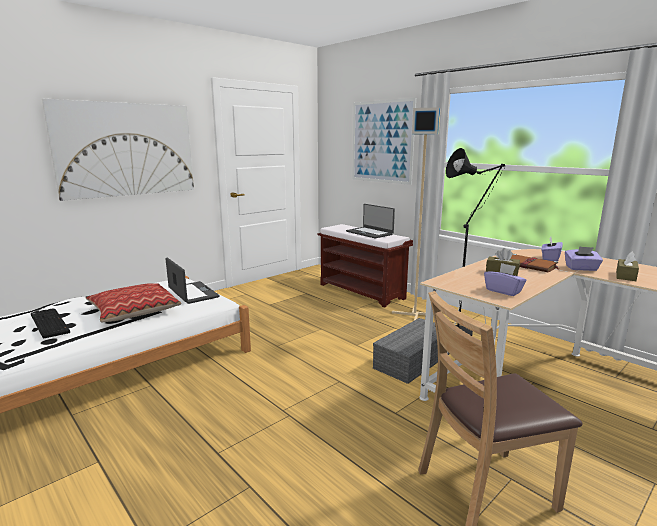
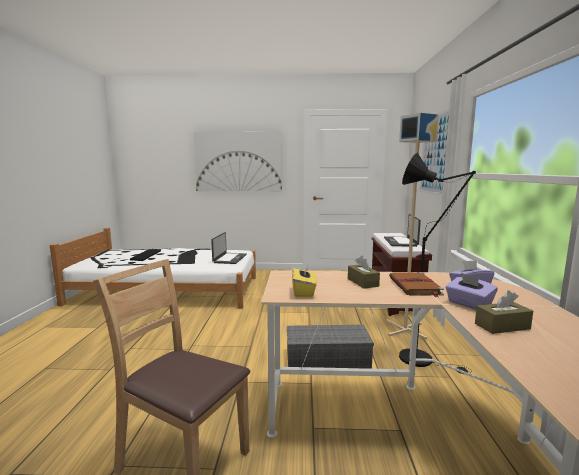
camera: 45 degrees right, 5 degrees down
pillow [86,283,182,323] -> none
purple tissue box [484,263,527,296] -> yellow tissue box [292,265,317,297]

